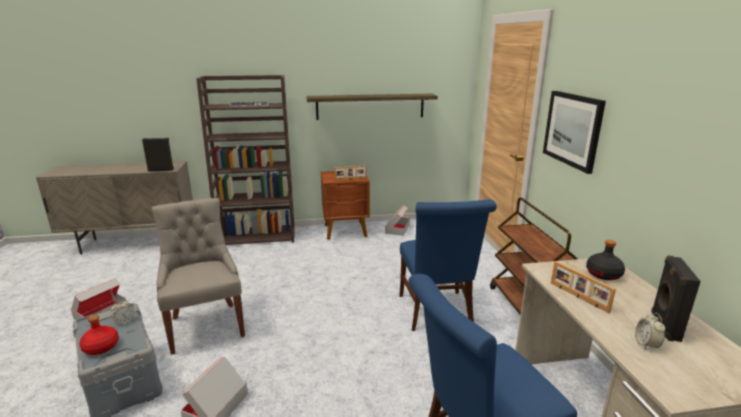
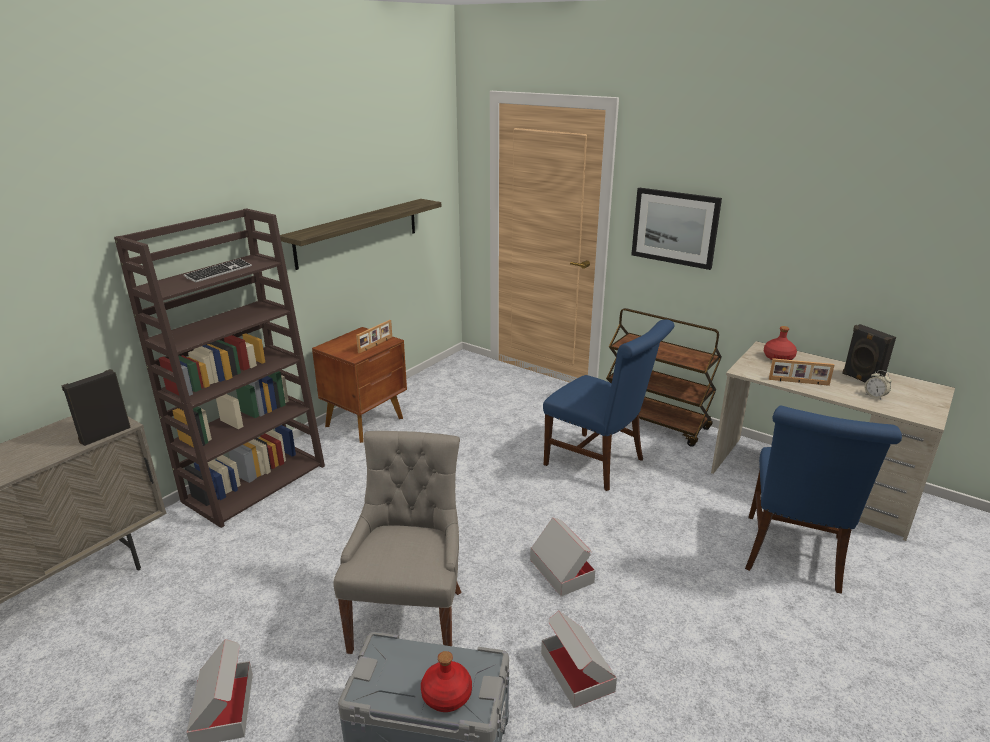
camera: 45 degrees left, 5 degrees up
alarm clock [111,299,134,326] -> none
grey chair [152,198,245,355] -> grey chair turned 75 degrees clockwise [333,431,462,654]
cardboard box [385,205,410,236] -> cardboard box moved to [530,517,595,597]
black bottle [586,240,625,280] -> red bottle [764,326,797,360]

